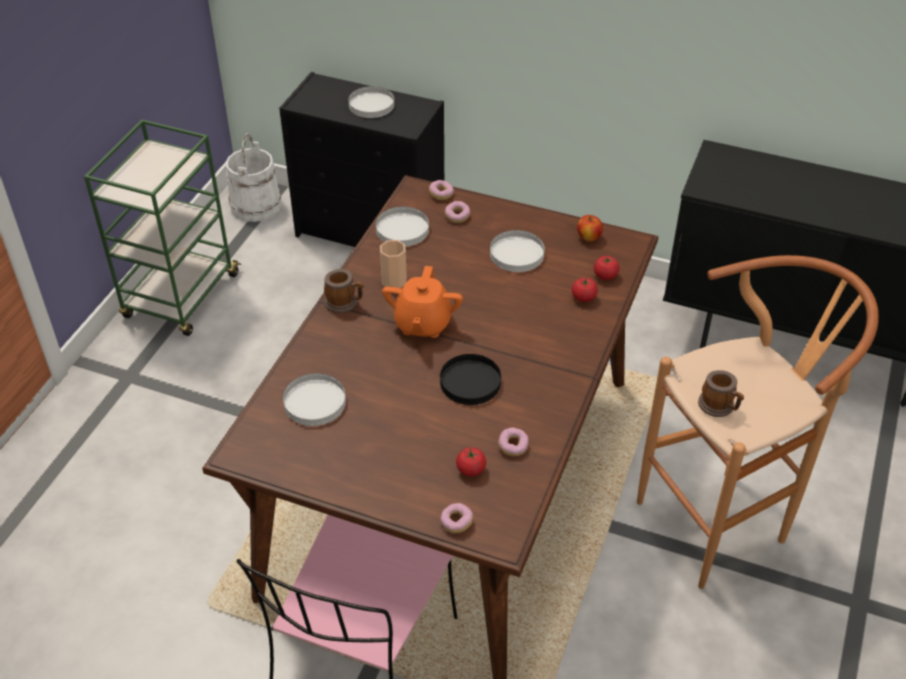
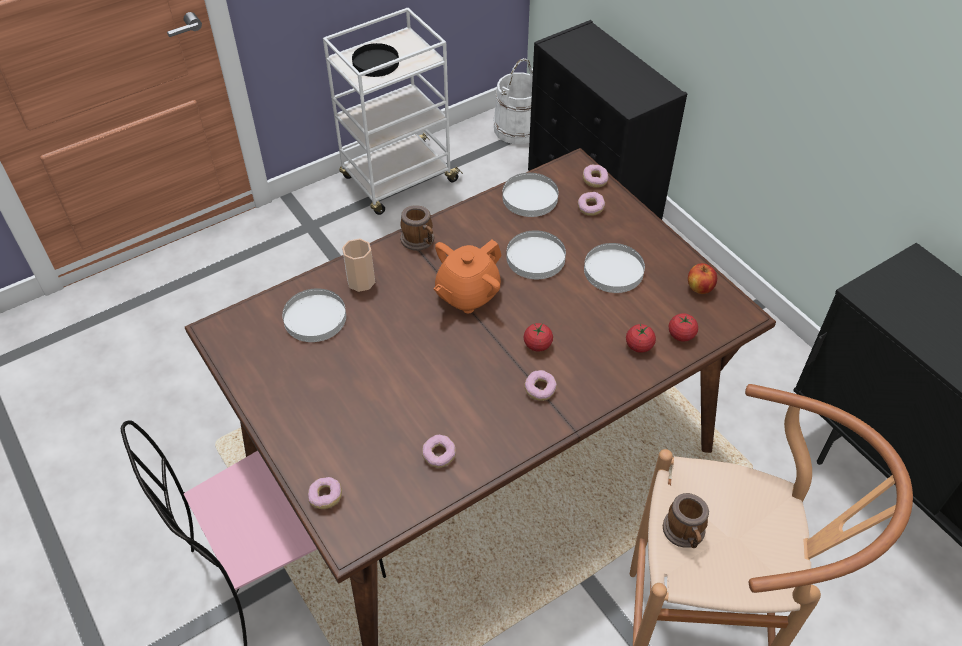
camera: 35 degrees right, 5 degrees up
green cart [84,120,241,336] -> white cart [323,8,463,215]
white plate [348,86,394,118] -> white plate moved to [506,230,566,279]
cup [380,240,407,288] -> cup moved to [342,238,375,292]
black plate [440,354,501,405] -> black plate moved to [352,43,399,77]
tomato [456,447,486,477] -> tomato moved to [524,323,553,351]
none -> donut [524,370,557,401]

